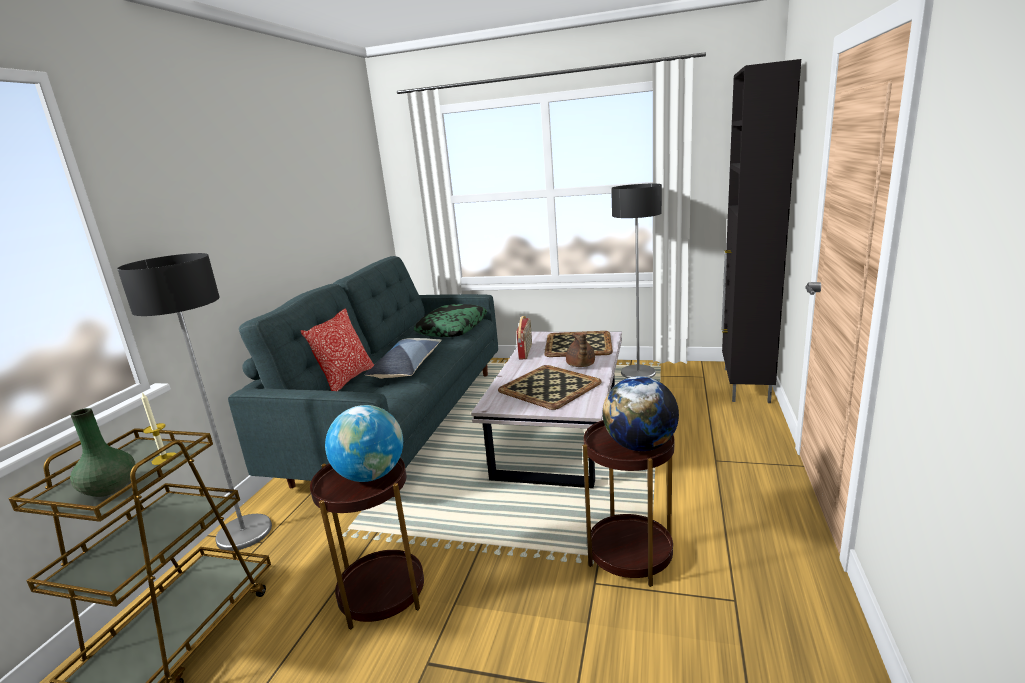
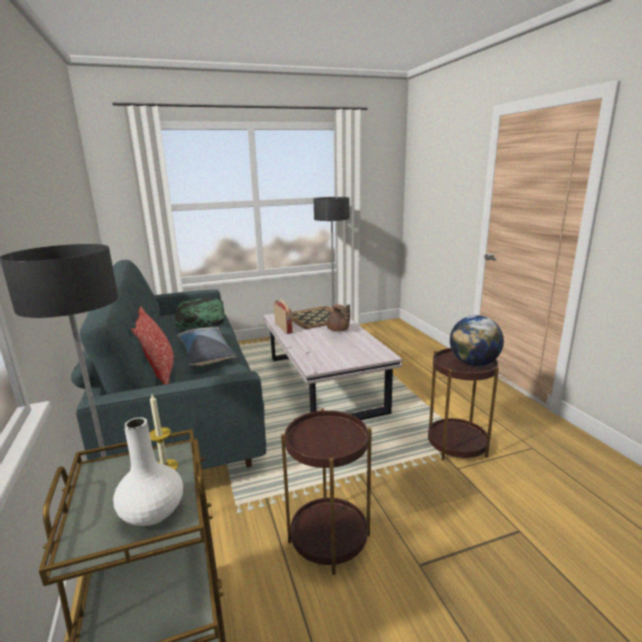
camera: 35 degrees left, 0 degrees up
green vase [70,408,135,497] -> white vase [113,417,183,526]
globe [325,405,403,482] -> none
tray [498,365,602,410] -> none
black cabinet [721,59,801,403] -> none

